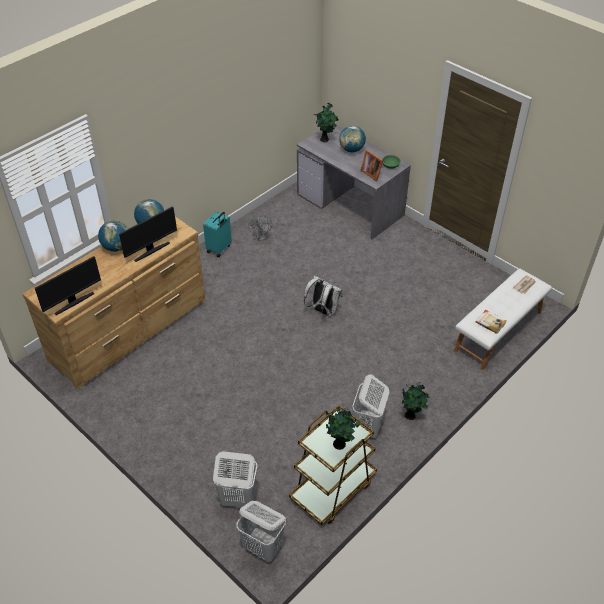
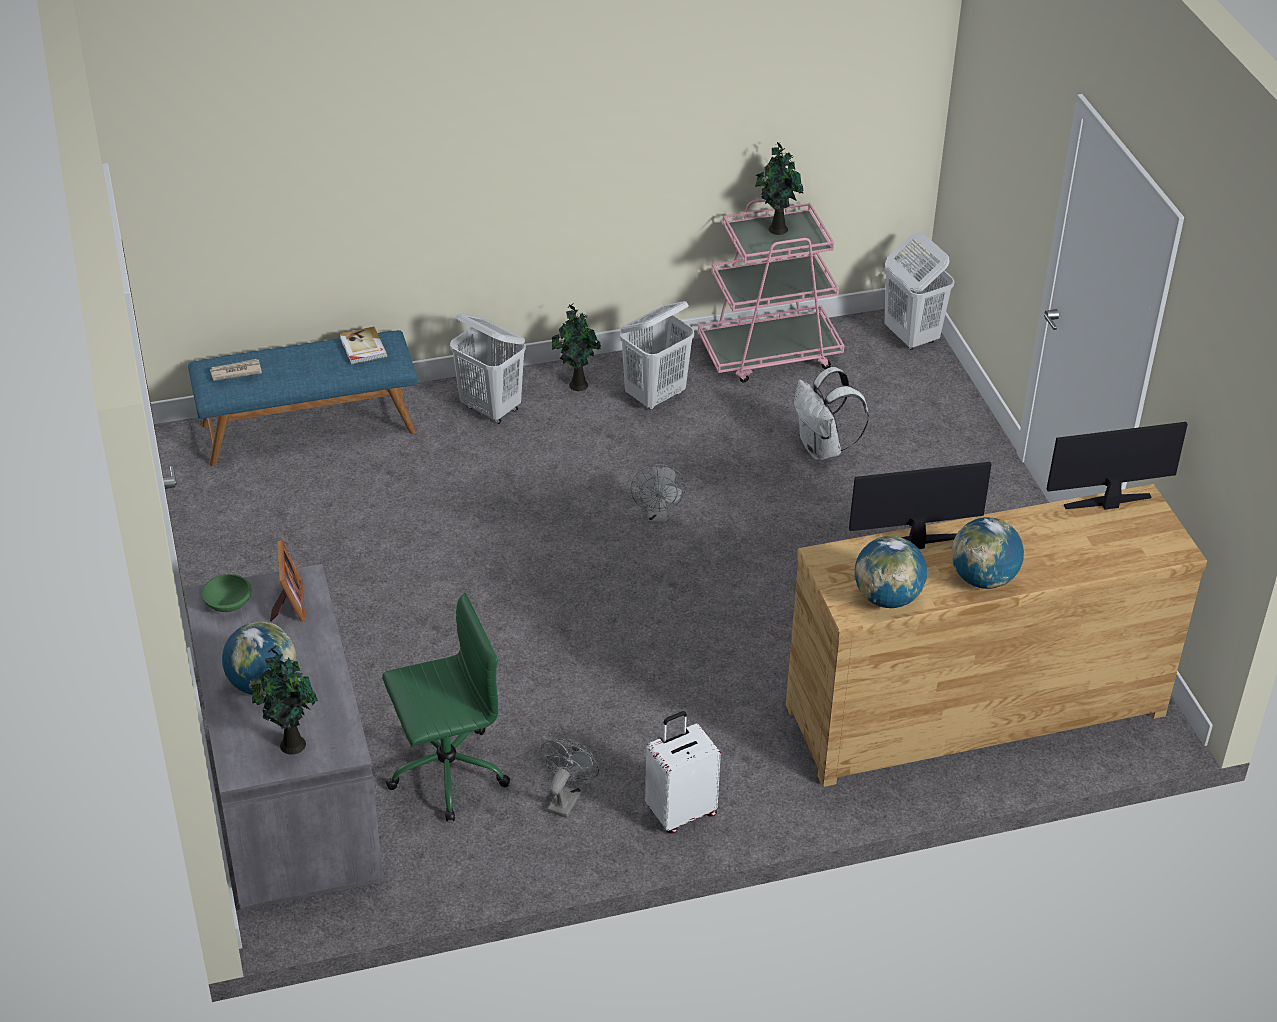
camera: 150 degrees left, 5 degrees down
turquoise suitcase [203,212,232,257] -> white suitcase [645,711,721,834]
white laundry basket [213,451,258,508] -> white laundry basket moved to [450,313,526,424]
brown cart [289,405,377,525] -> pink cart [698,199,845,383]
white backpack [304,276,342,316] -> white backpack moved to [794,367,869,461]
white bench [454,268,552,370] -> blue bench [188,330,417,466]
none -> green office chair [382,593,510,821]
none -> grey fan [631,464,686,522]

